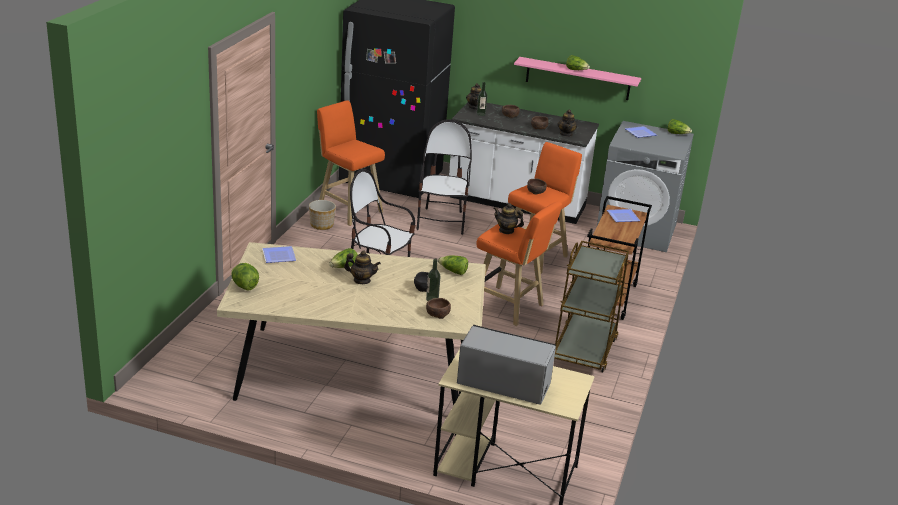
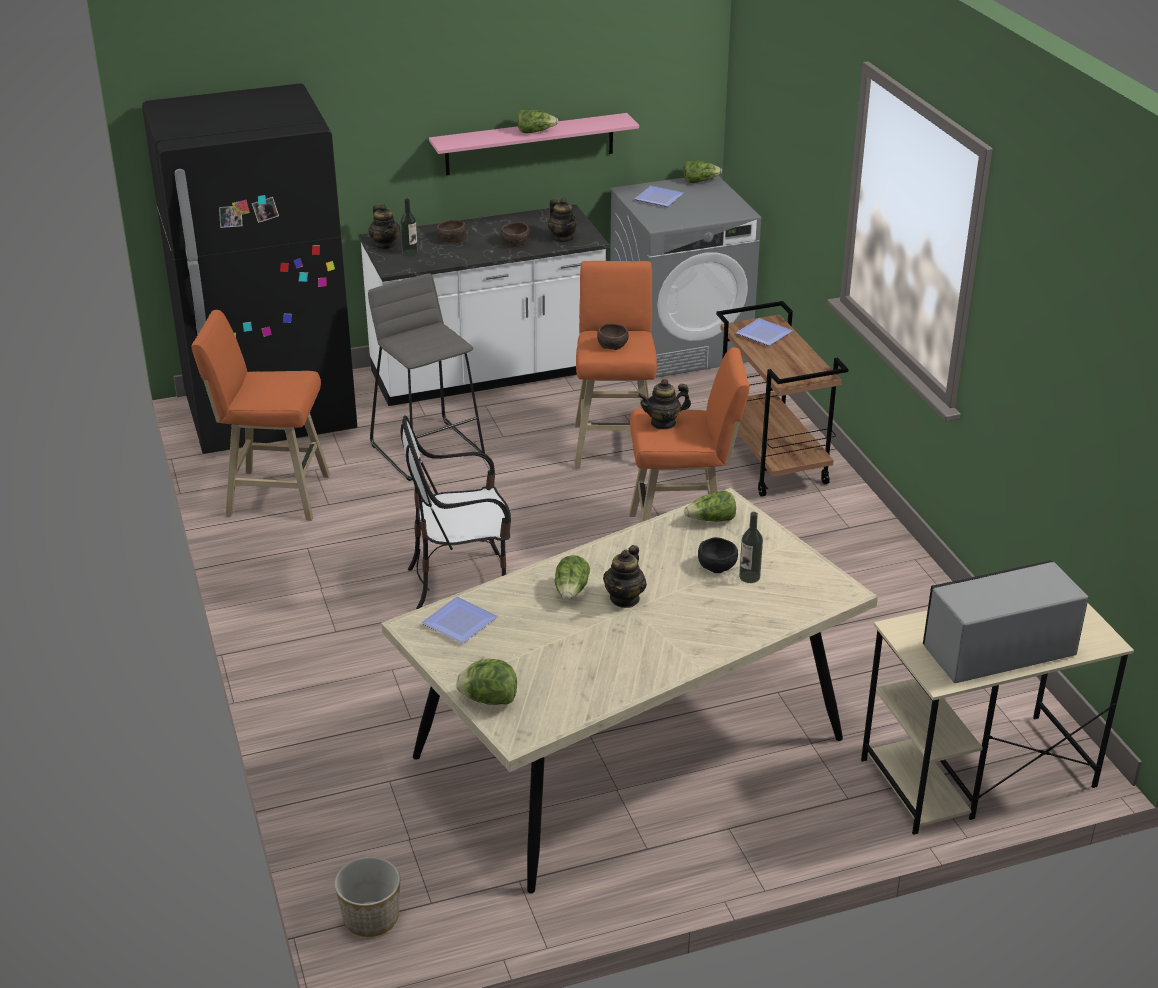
camera: 35 degrees left, 5 degrees up
planter [309,200,336,230] -> planter moved to [335,857,400,937]
teapot [344,250,381,284] -> teapot turned 135 degrees clockwise [603,545,647,608]
chair [416,119,472,235] -> grey stool [368,273,485,481]
brown bowl [426,298,451,319] -> none
brown cart [554,241,629,373] -> none

